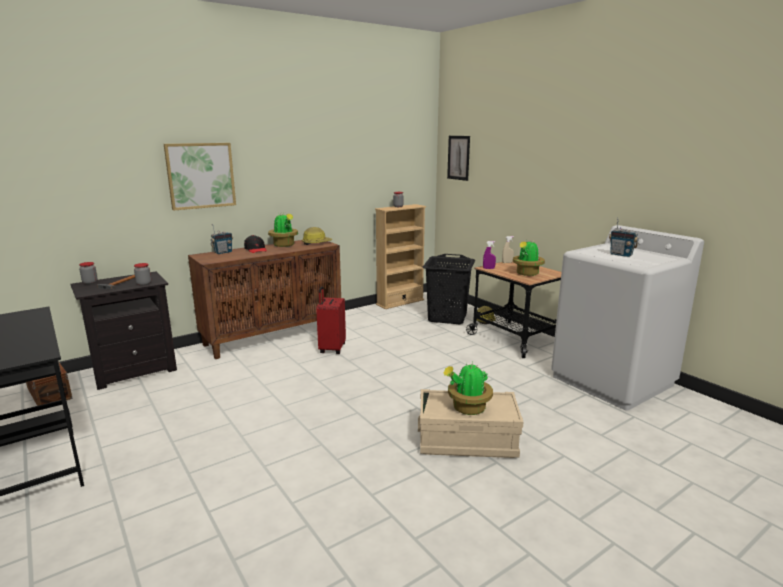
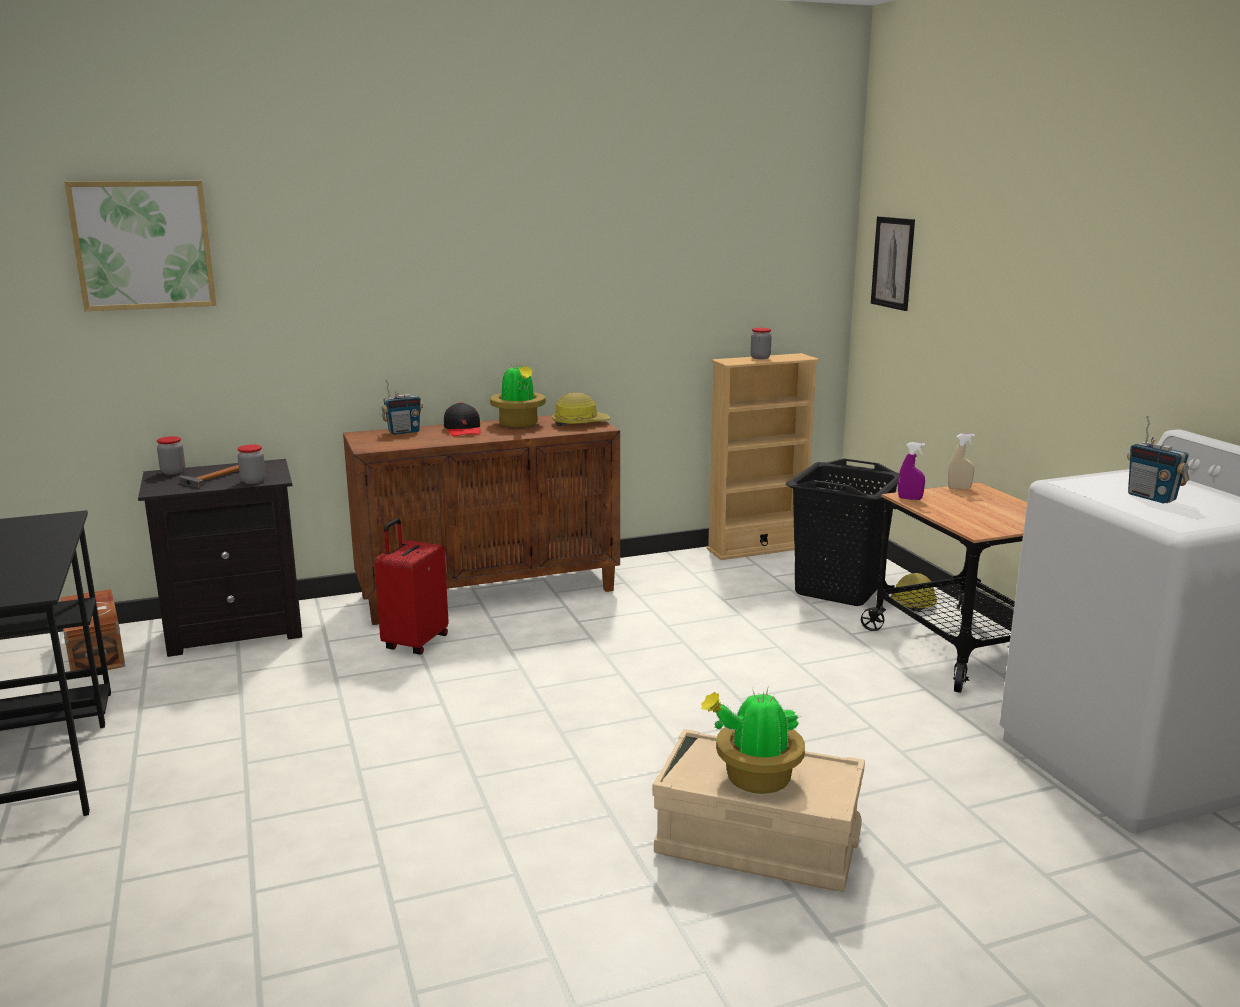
camera: 15 degrees right, 0 degrees up
picture [164,143,236,211] -> picture moved to [64,181,216,311]
red suitcase [316,286,346,354] -> red suitcase moved to [374,519,449,655]
potted plant [513,239,545,276] -> none

